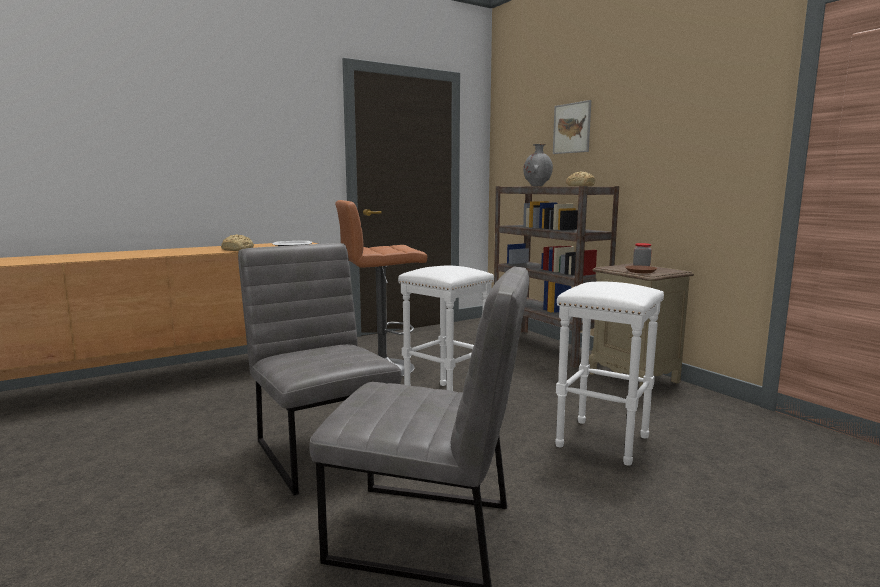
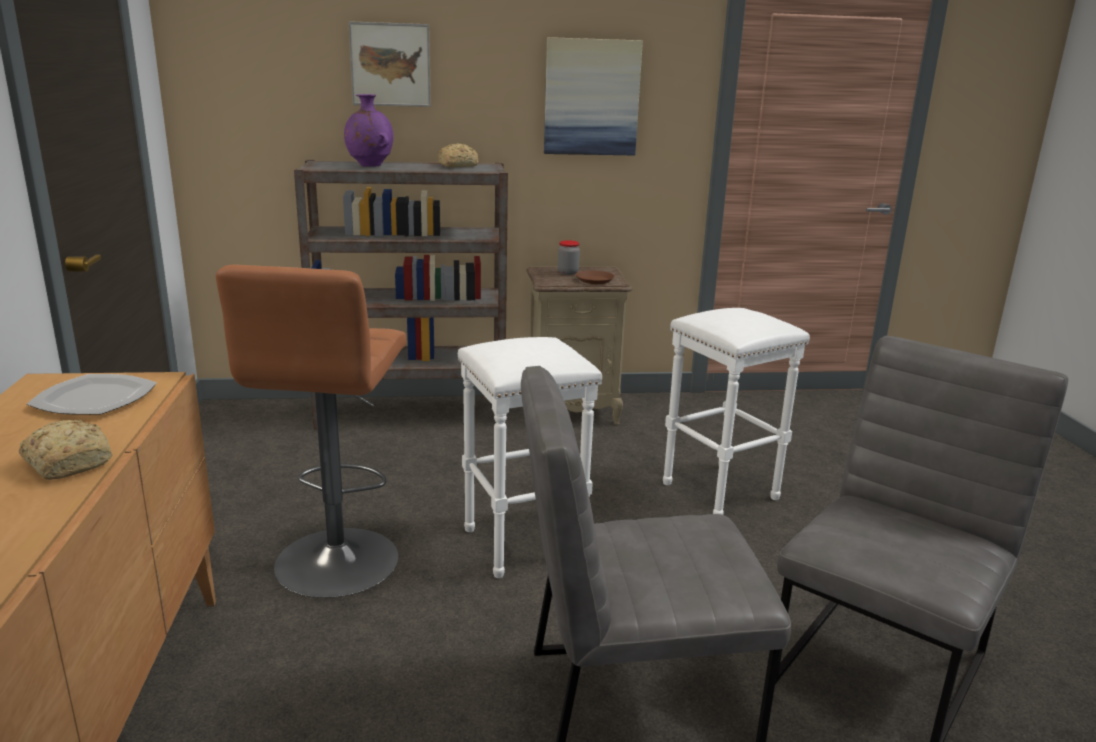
camera: 65 degrees left, 10 degrees up
grey vase [523,144,553,186] -> purple vase [344,94,393,167]
none -> picture [544,37,643,155]

